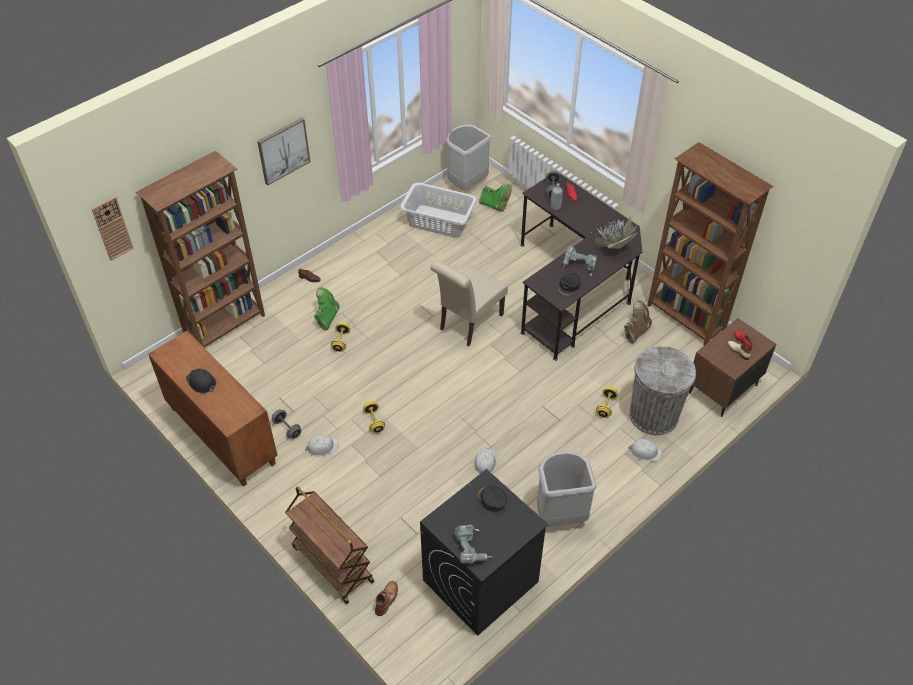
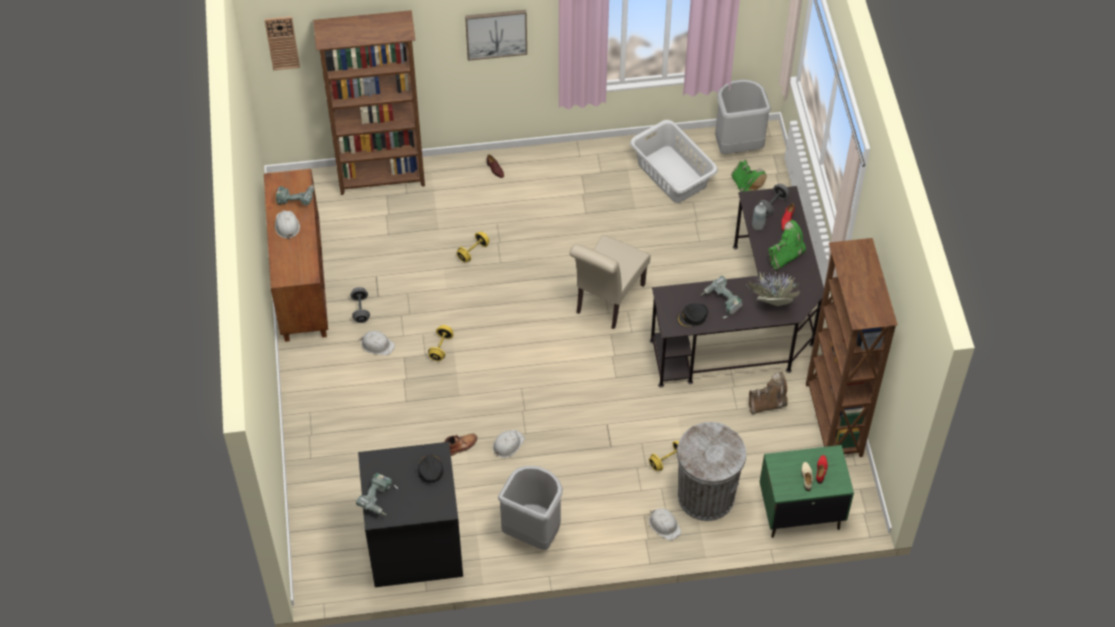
camera: 35 degrees right, 5 degrees up
black hard hat [186,369,216,393] -> white hard hat [275,210,300,240]
brown cart [285,487,374,604] -> none
green boot [314,287,340,330] -> green boot moved to [768,220,806,270]
brown boot [375,581,398,616] -> brown boot moved to [444,434,477,456]
beige chair [430,261,508,346] -> beige chair turned 45 degrees counterclockwise [569,235,651,329]
brown nightstand [689,318,776,417] -> green nightstand [760,445,854,538]
none -> power drill [276,185,314,205]

